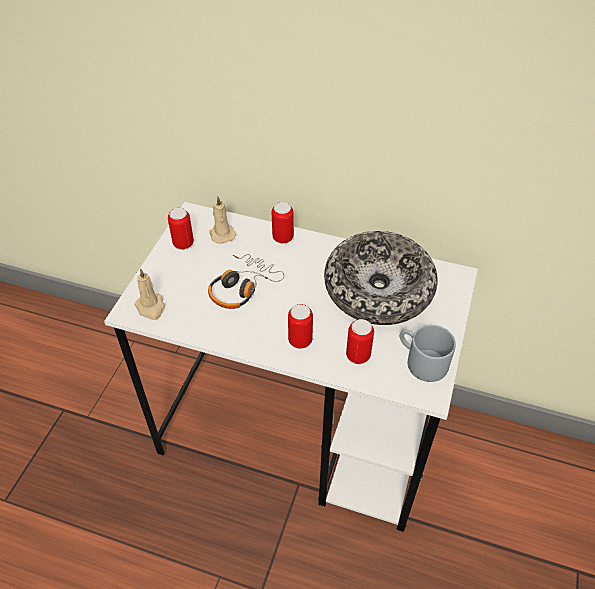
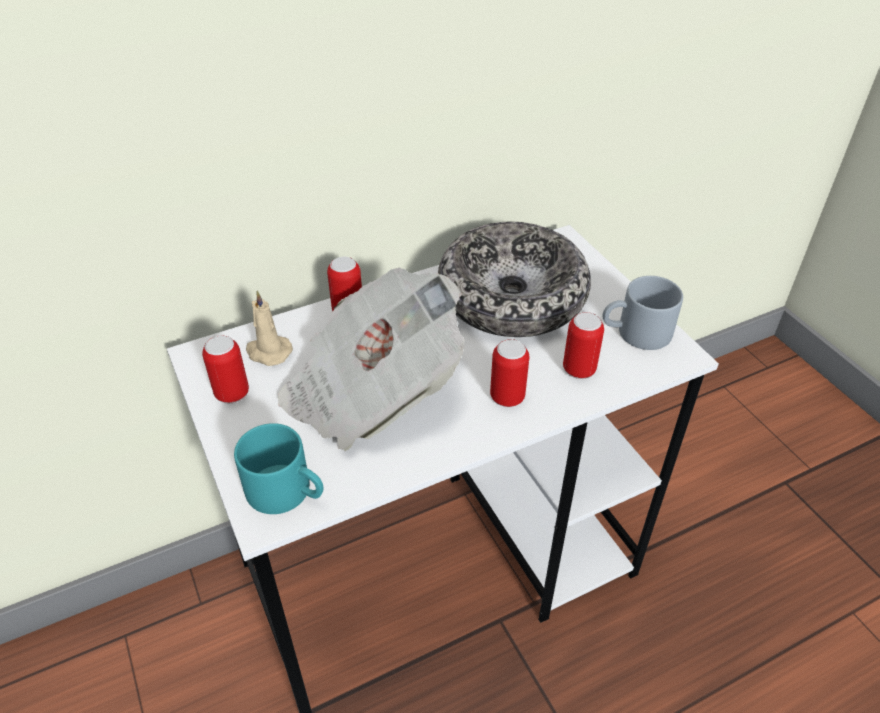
camera: 45 degrees left, 5 degrees down
beige candle [134,268,165,320] -> turquoise mug [234,423,324,514]
headphones [208,254,284,309] -> newspaper [278,267,465,451]

